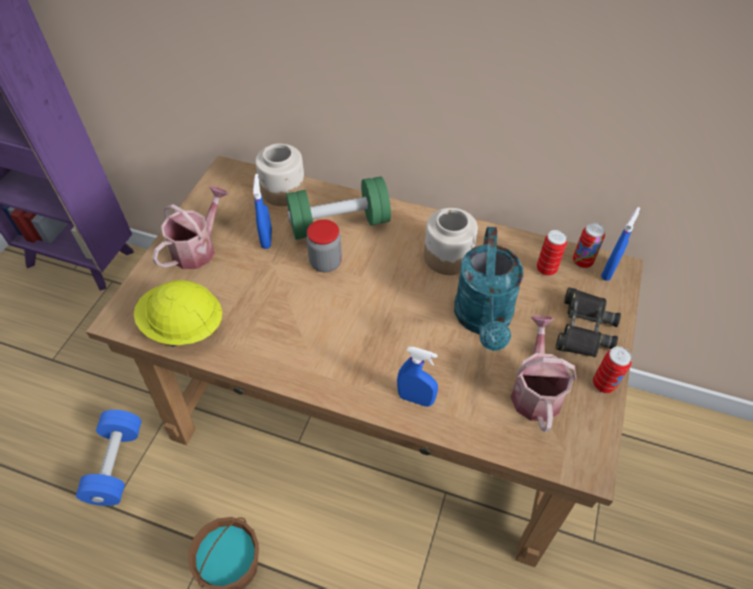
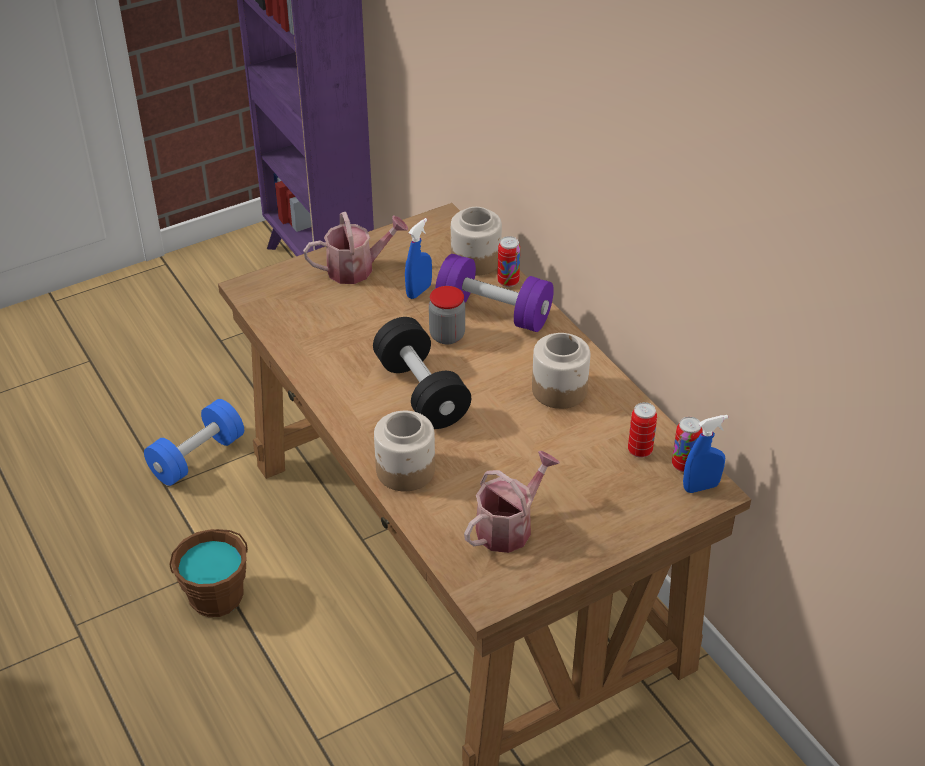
camera: 40 degrees right, 10 degrees down
yellow hard hat [134,280,222,347] -> none
green dumbbell [286,176,391,240] -> purple dumbbell [435,254,554,332]
blue spray bottle [397,347,438,407] -> jar [374,411,435,491]
turquoise watering can [454,227,523,351] -> none
black binoculars [556,287,621,357] -> none
can [593,346,632,394] -> can moved to [497,236,520,287]
none -> black dumbbell [373,317,471,429]

